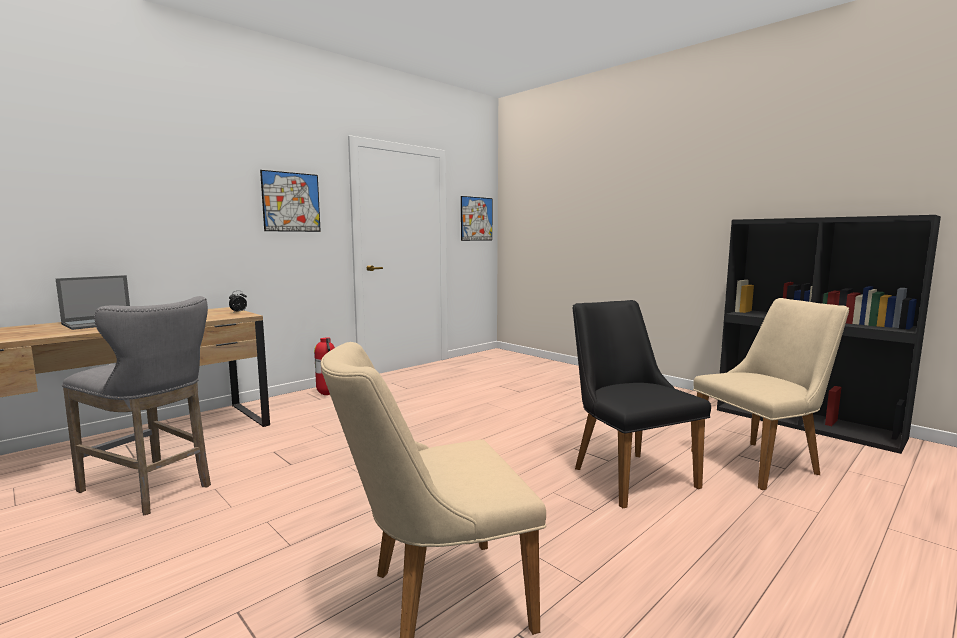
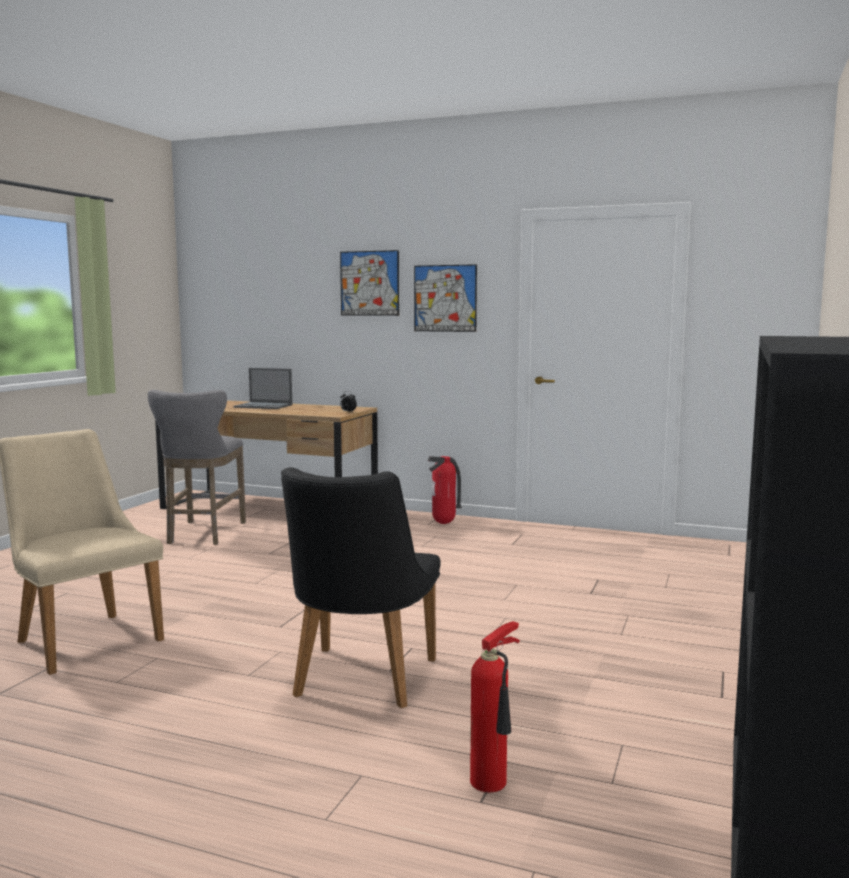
camera: 65 degrees right, 0 degrees up
picture [461,196,492,241] -> picture moved to [340,250,399,316]
black chair [573,300,711,509] -> black chair turned 150 degrees clockwise [281,467,441,708]
beige chair [691,298,849,490] -> fire extinguisher [470,621,520,792]

